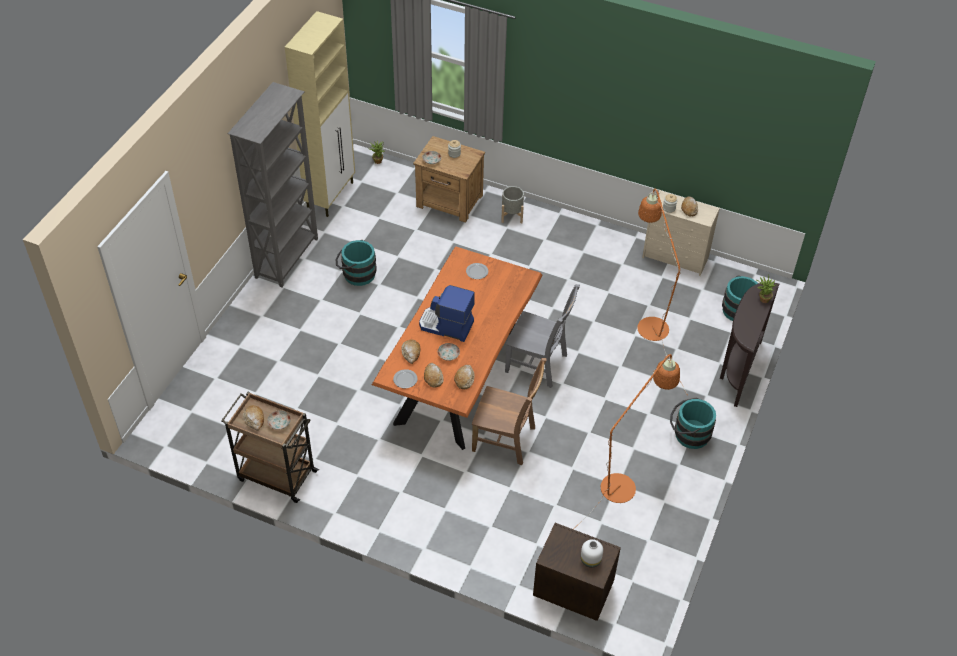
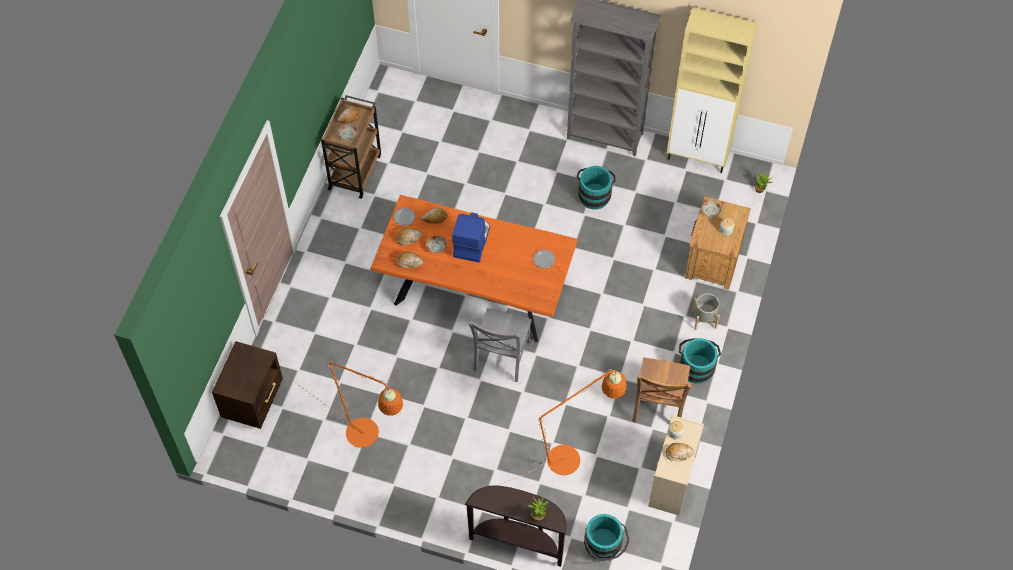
camera: 85 degrees right, 10 degrees up
brown chair [472,358,546,465] -> brown chair moved to [632,358,691,423]
white vase [581,539,603,568] -> none
turquoise bucket [670,398,716,449] -> turquoise bucket moved to [679,338,721,384]

